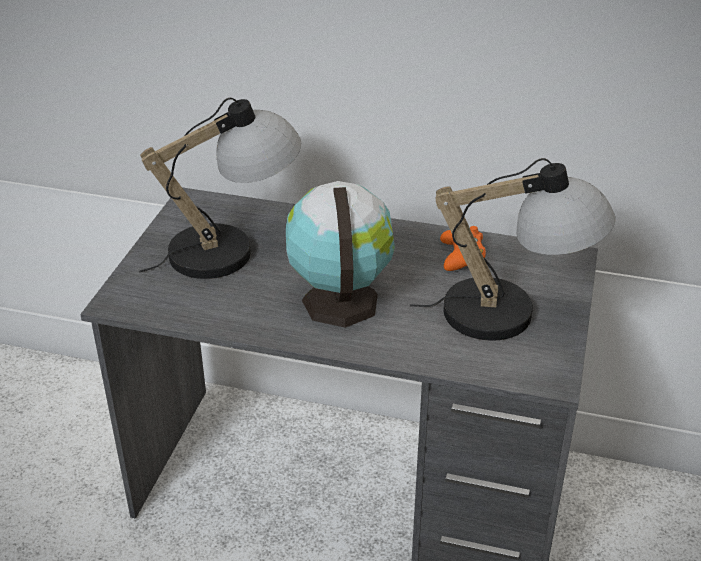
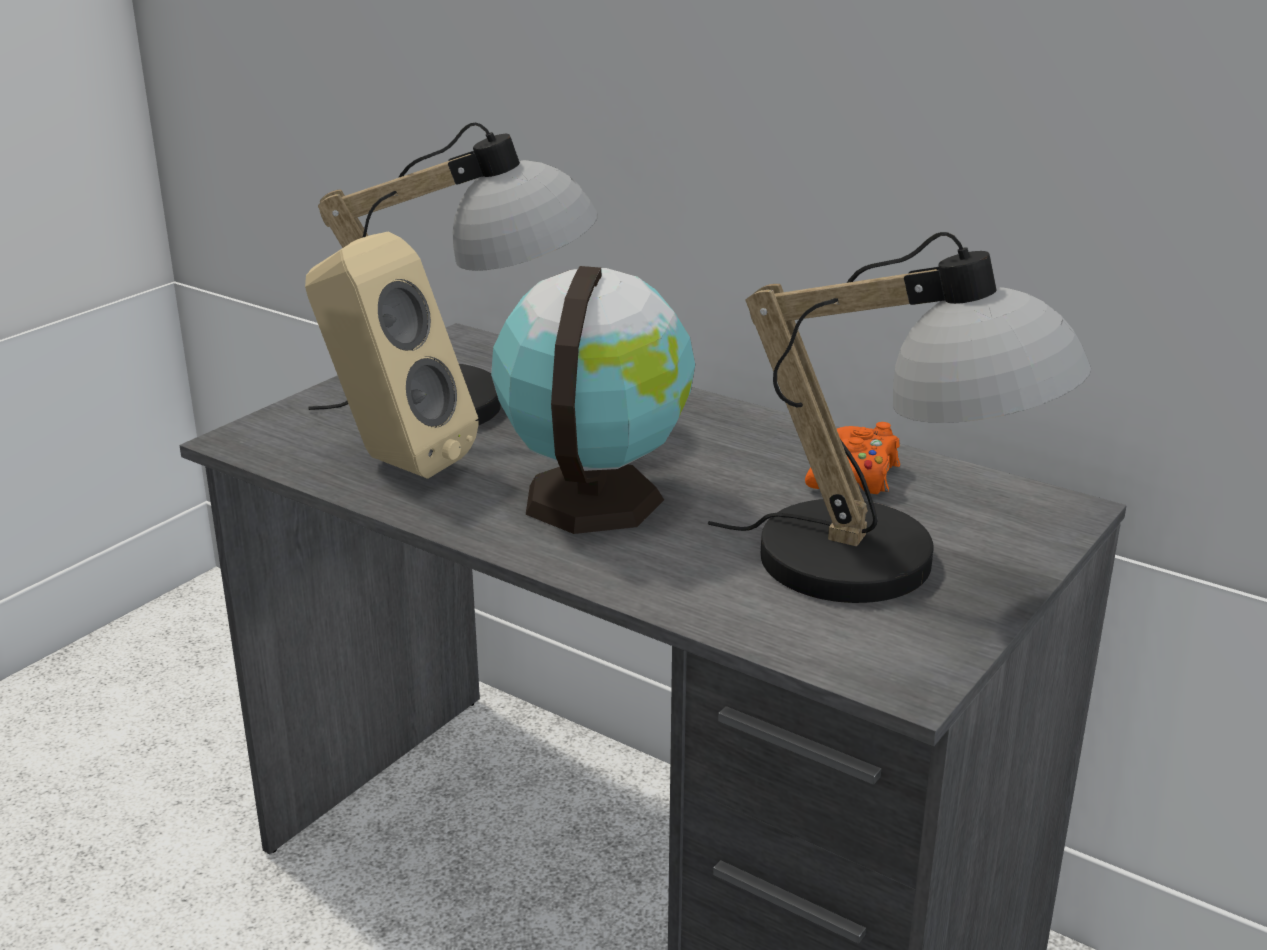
camera: 20 degrees right, 10 degrees down
none -> beige speaker [305,232,479,479]

